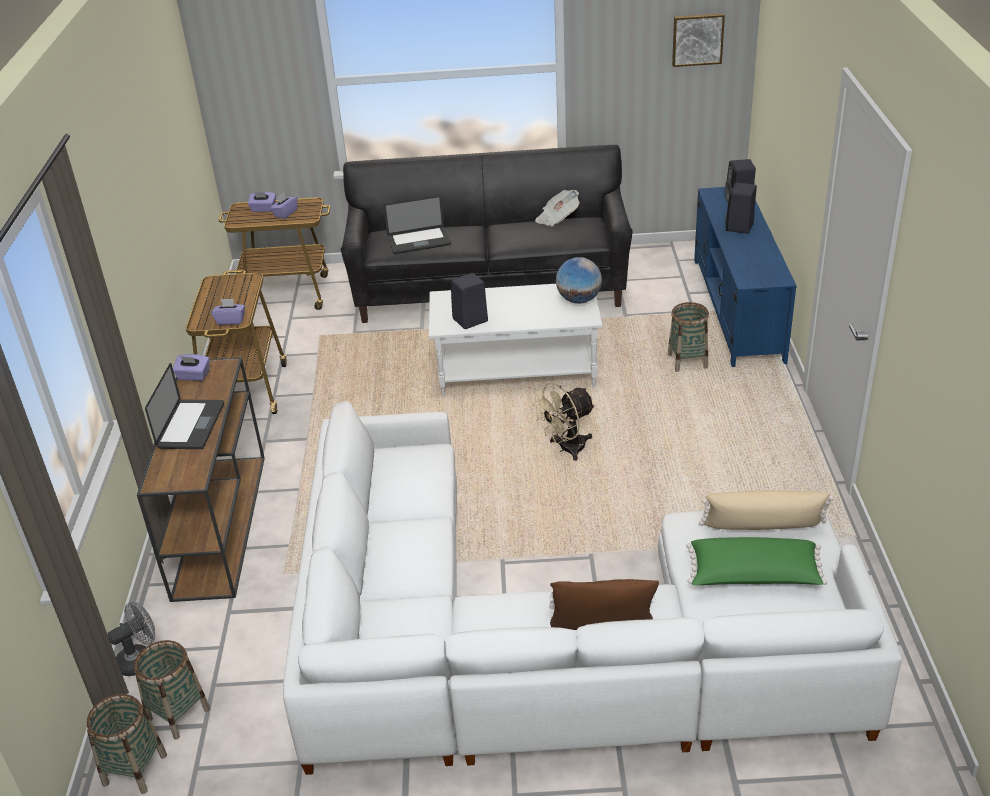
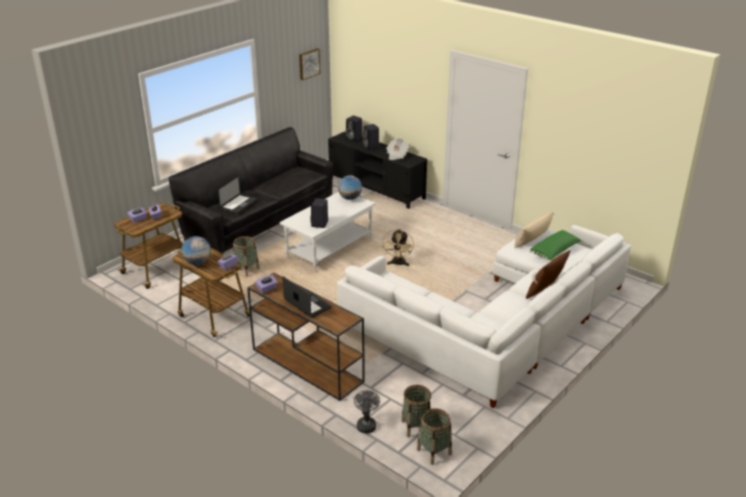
camera: 50 degrees left, 5 degrees down
newspaper [535,190,579,227] -> newspaper moved to [386,138,409,160]
basket [668,302,709,372] -> basket moved to [233,236,260,277]
blue tv stand [694,187,797,367] -> black tv stand [328,131,427,209]
none -> globe [181,236,211,265]

